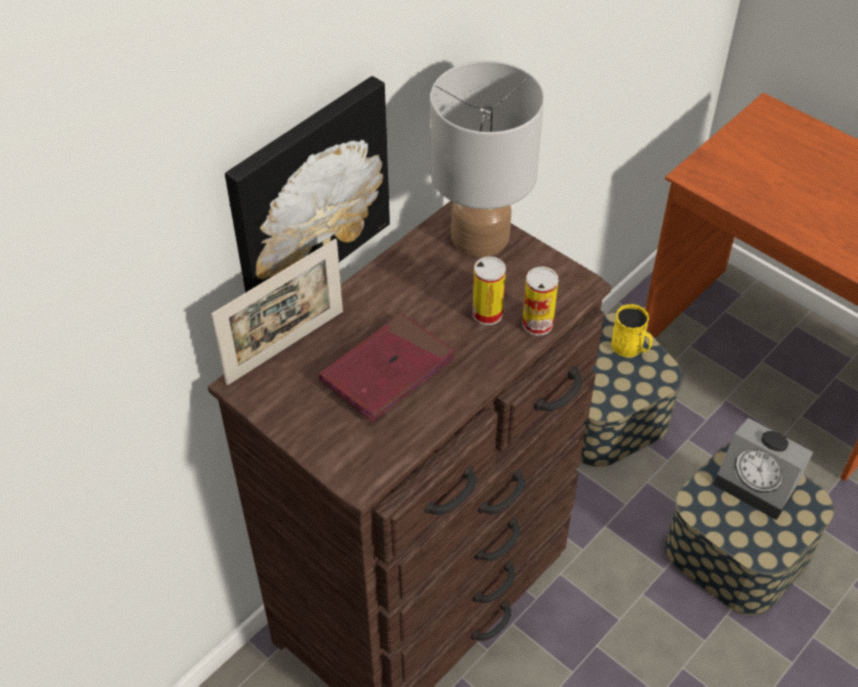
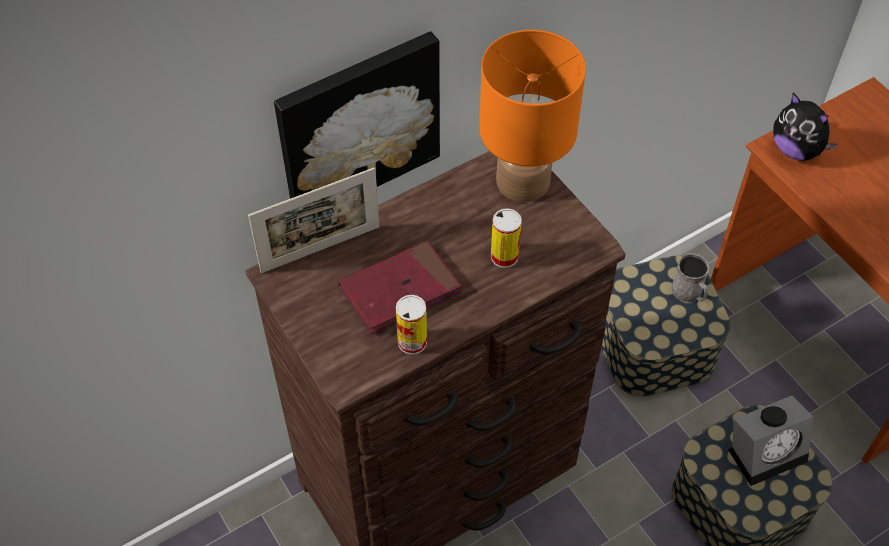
camera: 15 degrees right, 5 degrees up
grey table lamp [431,61,544,257] -> orange table lamp [479,30,586,202]
can [522,267,558,336] -> can moved to [396,295,427,355]
yellow mug [611,304,652,357] -> grey mug [671,253,709,302]
alarm clock [713,418,813,520] -> alarm clock turned 75 degrees counterclockwise [728,396,813,486]
none -> plush toy [773,92,838,161]

